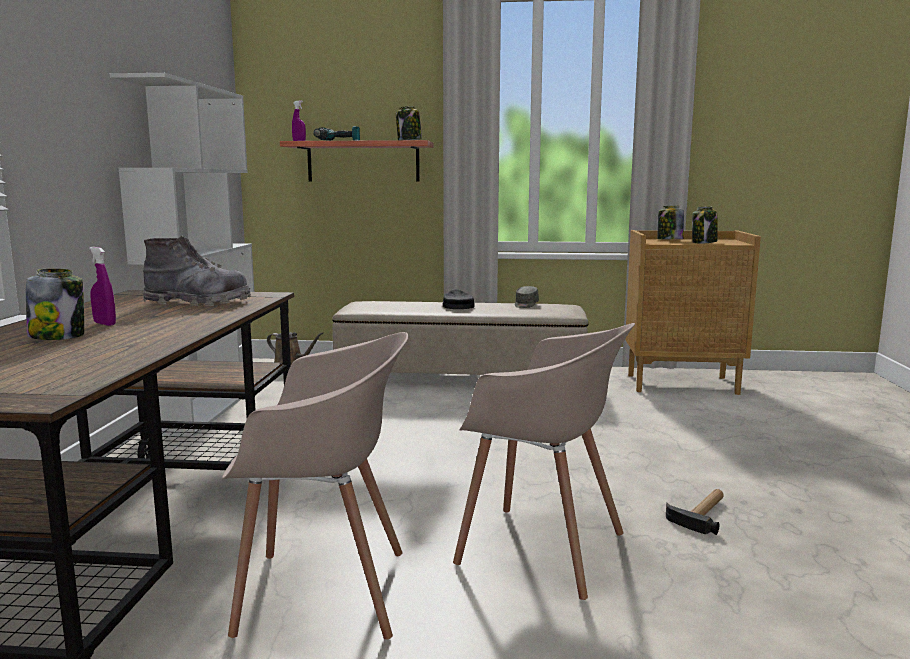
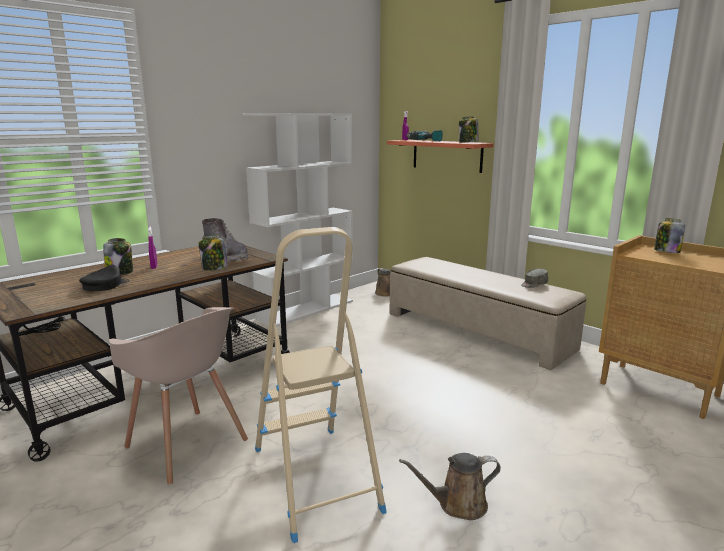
camera: 40 degrees right, 5 degrees up
black cap [443,289,475,309] -> black cap moved to [79,265,130,291]
beige chair [453,323,635,600] -> beige step ladder [255,227,387,543]
hammer [666,489,724,535] -> brown watering can [399,453,501,520]
jar [692,206,717,244] -> jar moved to [198,235,228,271]

